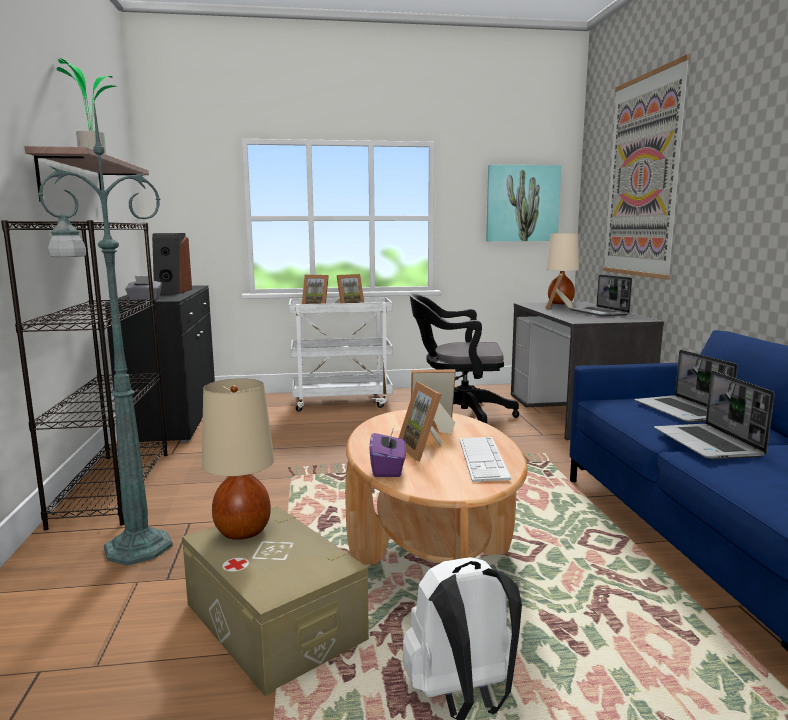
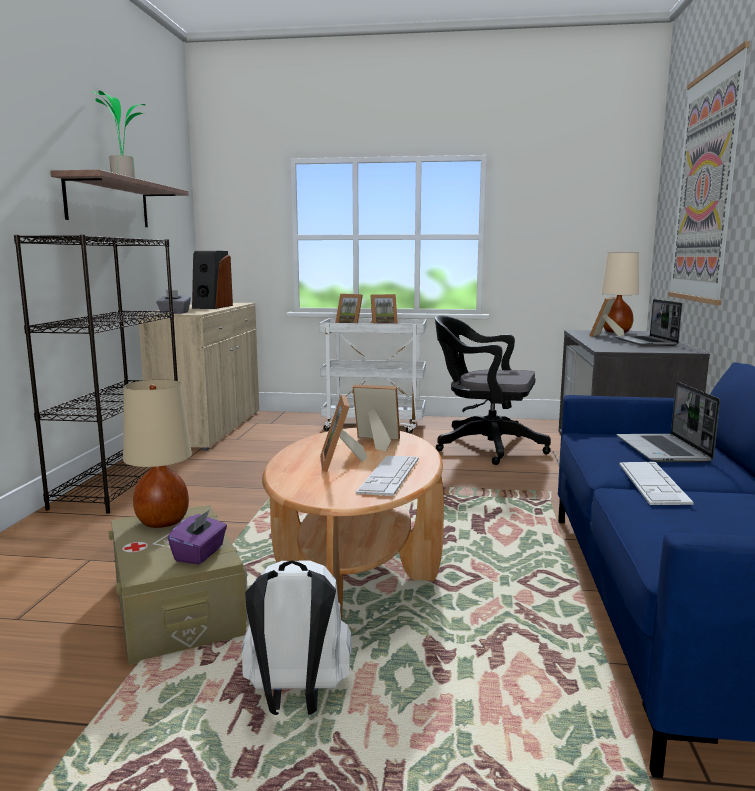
camera: 15 degrees right, 0 degrees up
green floor lamp [38,96,173,566] -> none
black cabinet [104,285,215,443] -> beige cabinet [138,303,259,450]
purple tissue box [370,425,406,477] -> purple tissue box moved to [168,510,227,565]
picture [486,165,561,241] -> none
laptop [654,371,774,459] -> keyboard [619,462,694,505]

